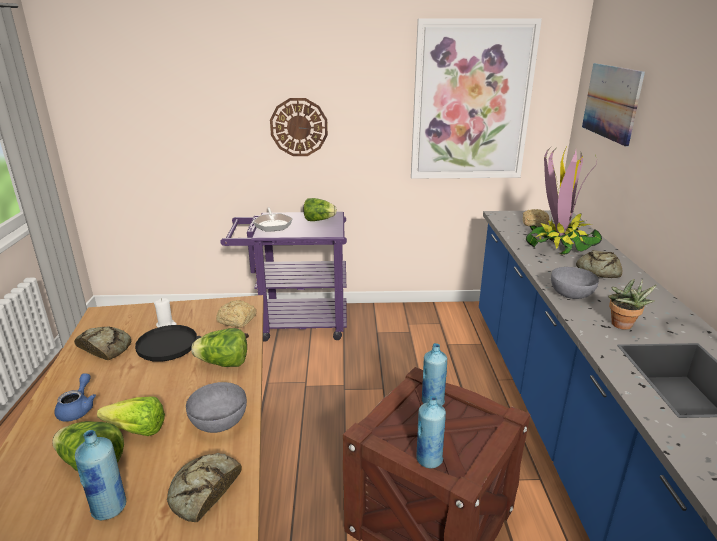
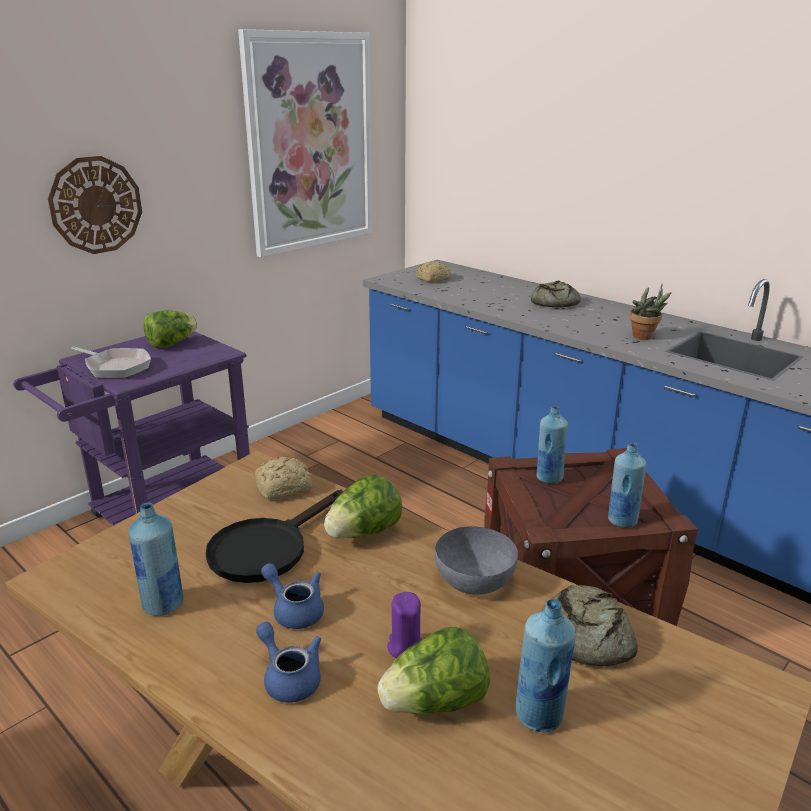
camera: 45 degrees left, 0 degrees up
bread [74,326,132,360] -> blue bottle [129,503,183,616]
lettuce [97,396,165,436] -> purple candle [387,592,422,658]
white candle [154,298,177,327] -> none
potted plant [526,145,602,255] -> none
grey bowl [551,267,599,299] -> none
picture [582,63,645,147] -> none
none -> blue teapot [261,563,324,629]

